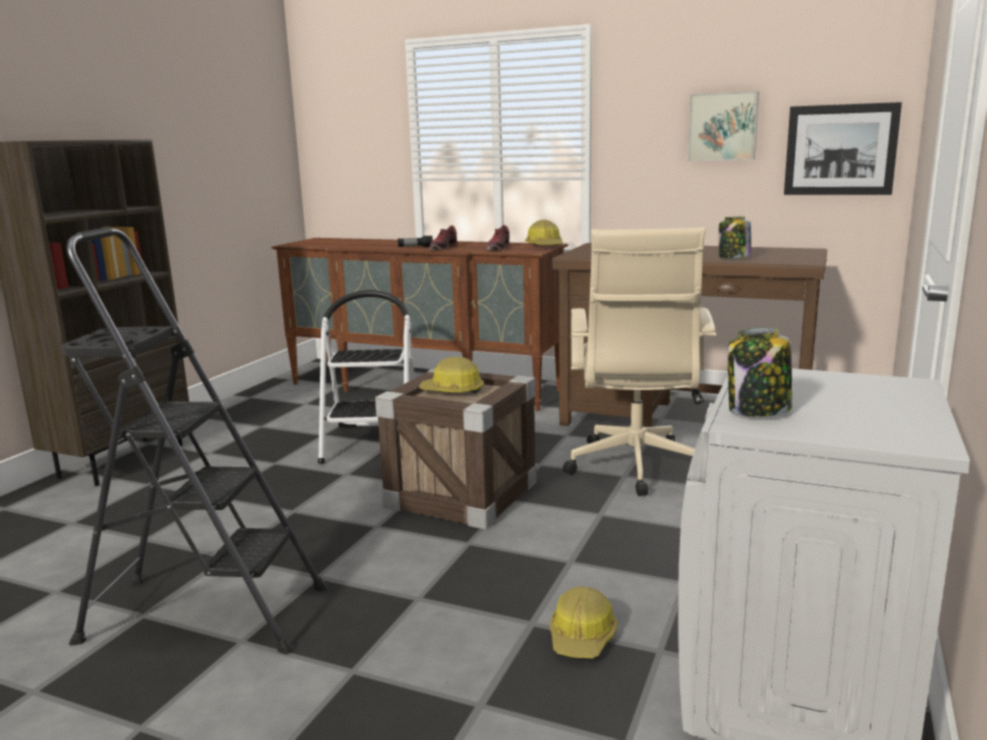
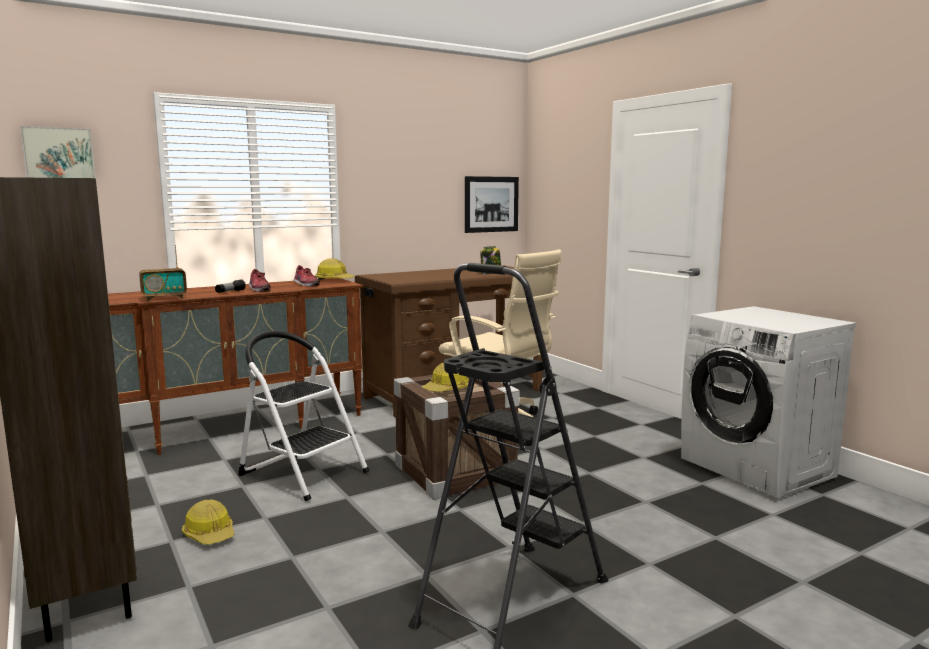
camera: 55 degrees left, 5 degrees down
hard hat [550,586,618,658] -> hard hat moved to [182,499,235,545]
picture [688,91,759,161] -> picture moved to [20,126,96,179]
jar [728,327,792,417] -> none
none -> radio [139,245,187,301]

